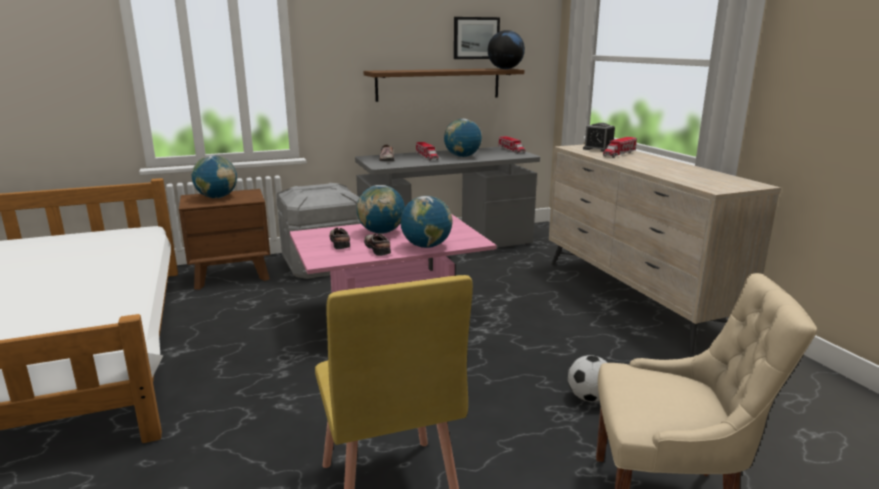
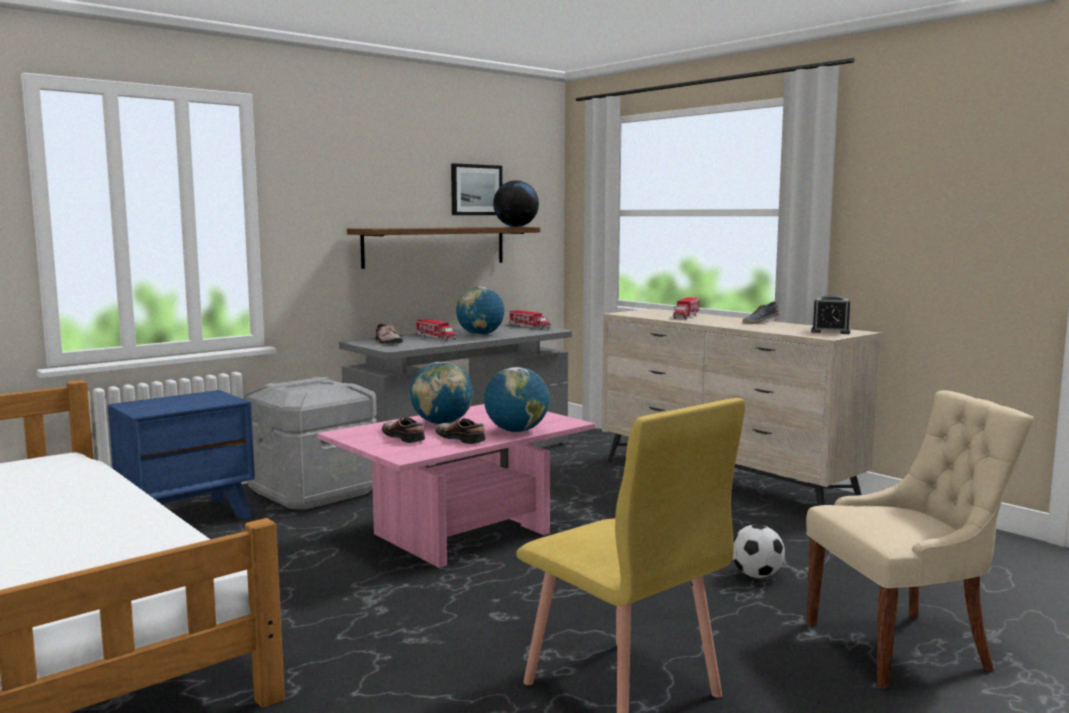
camera: 20 degrees left, 10 degrees down
brown nightstand [179,189,270,290] -> blue nightstand [108,390,255,519]
globe [192,155,237,198] -> none
alarm clock [583,123,615,152] -> alarm clock moved to [811,295,850,334]
none -> shoe [742,301,779,324]

